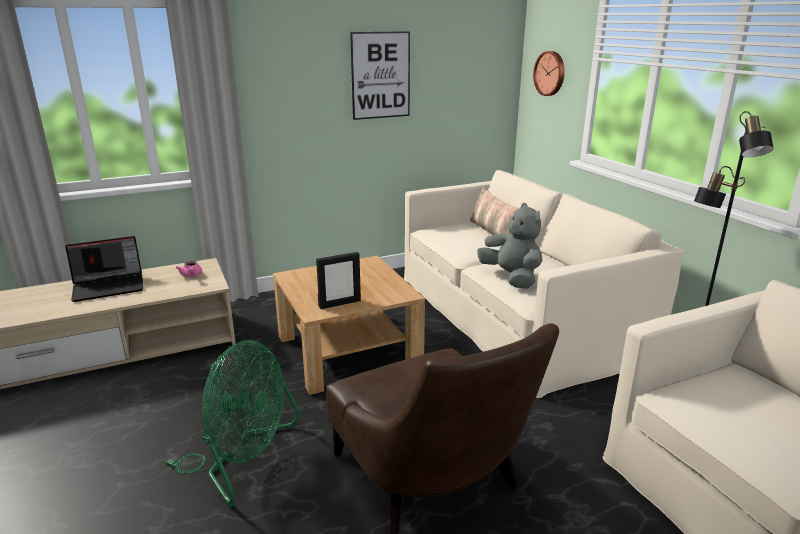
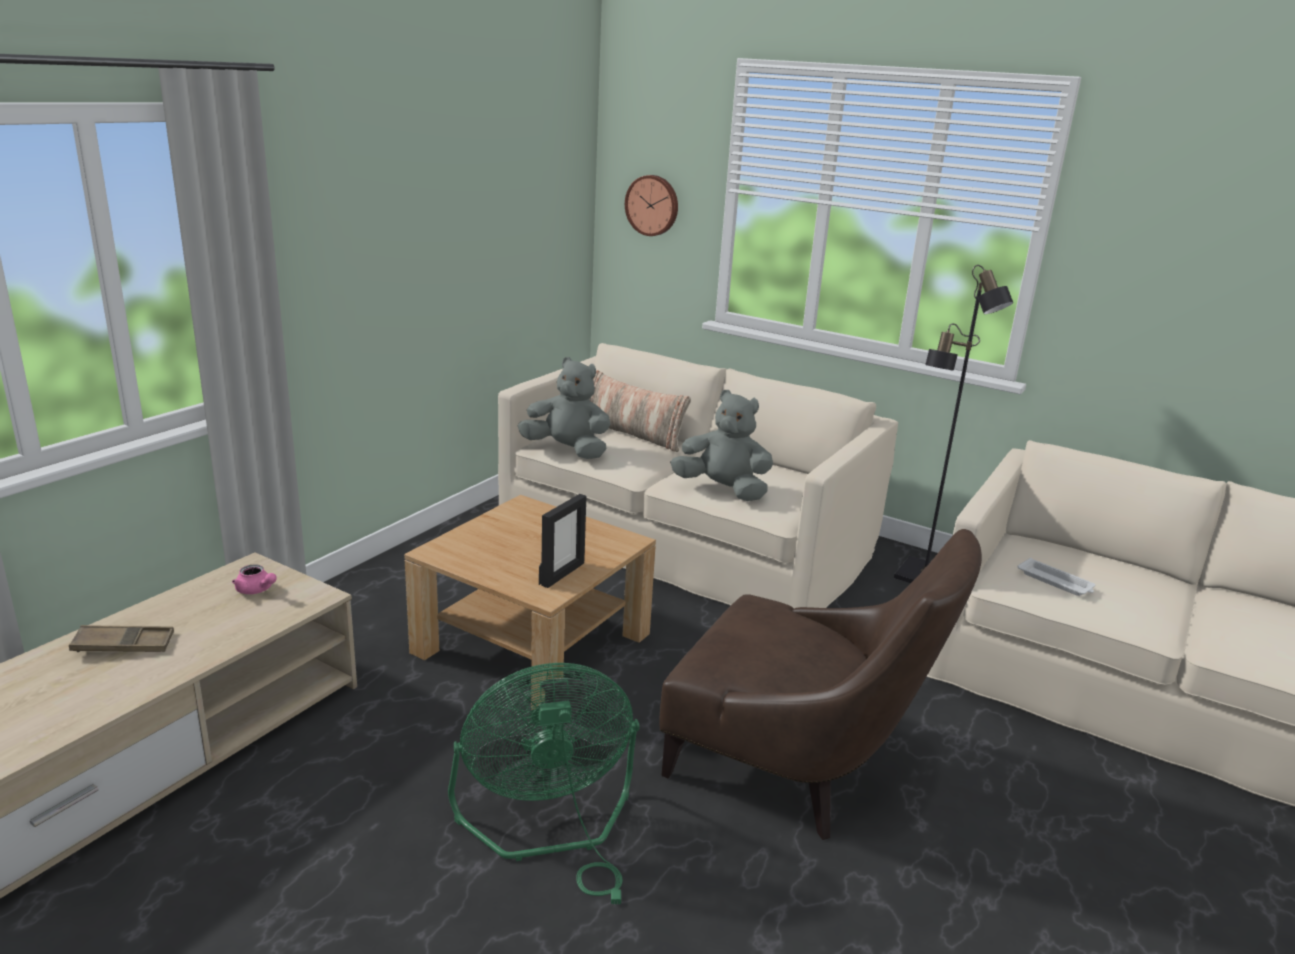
camera: 35 degrees left, 0 degrees up
laptop [65,236,144,302] -> brown tray [69,625,174,652]
green fan [166,340,299,508] -> green fan turned 90 degrees counterclockwise [448,663,640,906]
picture [350,31,410,120] -> none
none -> grey plush toy [518,357,610,459]
none -> white tray [1017,558,1096,596]

